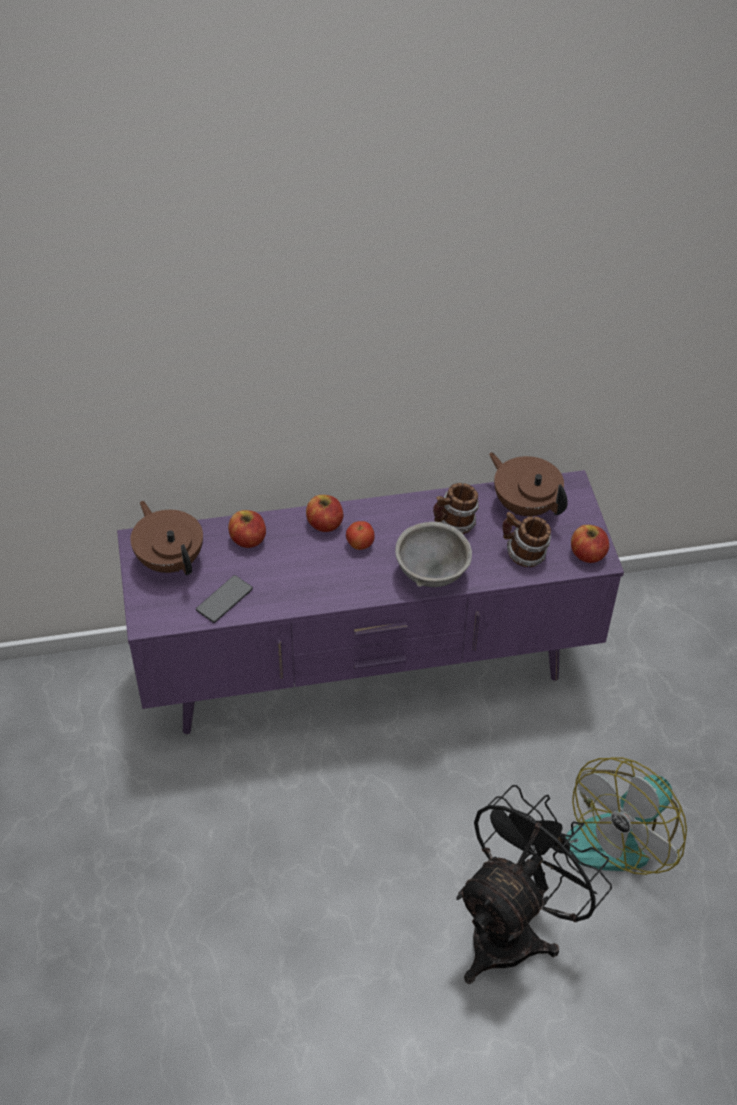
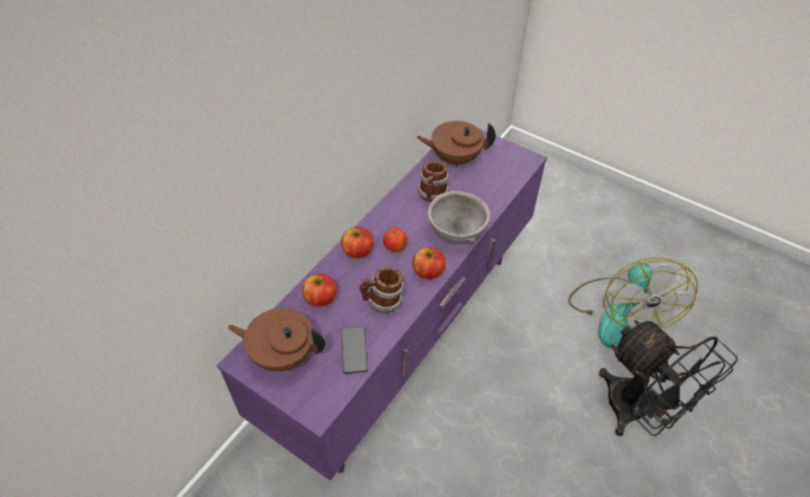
camera: 45 degrees left, 0 degrees up
black fan [456,785,612,984] -> black fan turned 150 degrees clockwise [599,320,738,436]
mug [502,512,551,567] -> mug moved to [360,267,404,313]
apple [571,525,609,563] -> apple moved to [412,247,446,279]

